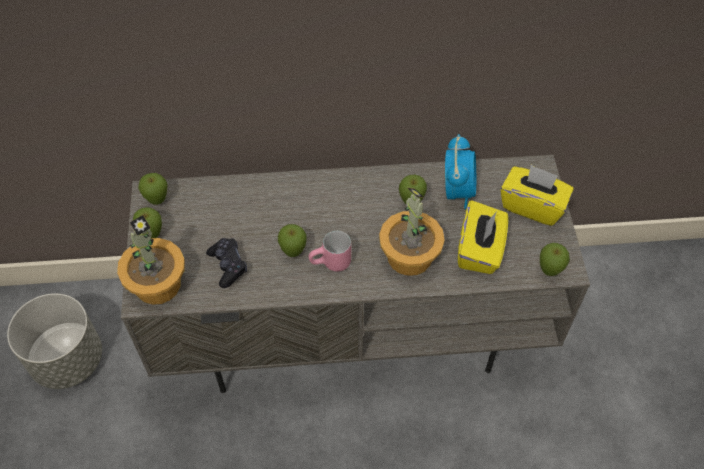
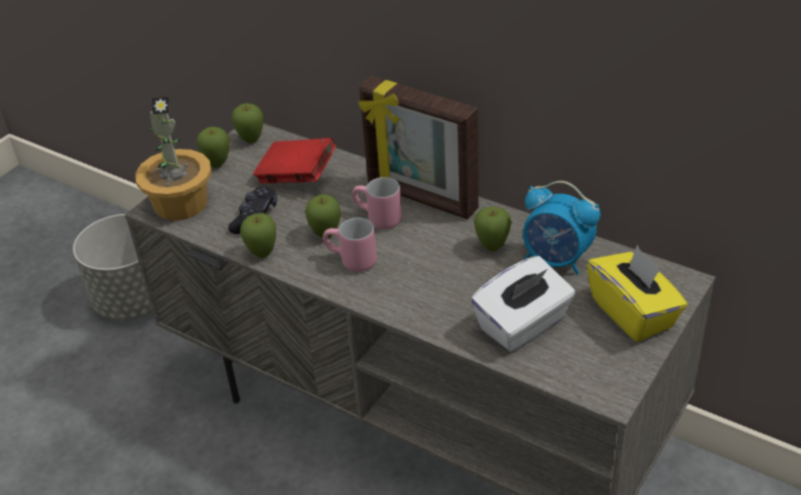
camera: 40 degrees right, 15 degrees down
potted plant [379,188,445,276] -> none
alarm clock [445,134,476,209] -> alarm clock turned 75 degrees clockwise [523,181,600,275]
yellow tissue box [458,200,508,274] -> white tissue box [471,256,576,352]
apple [540,243,570,276] -> apple moved to [240,213,276,258]
none -> red book [253,138,336,184]
none -> pink mug [352,177,402,229]
none -> picture frame [358,76,478,219]

